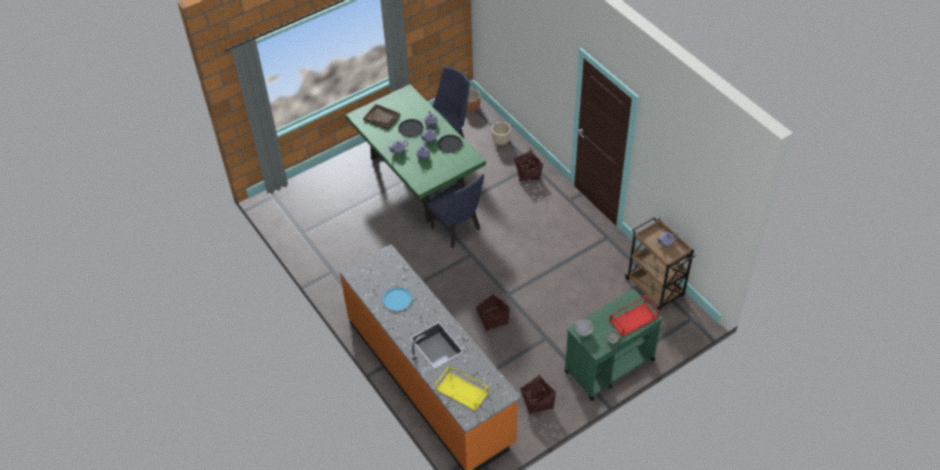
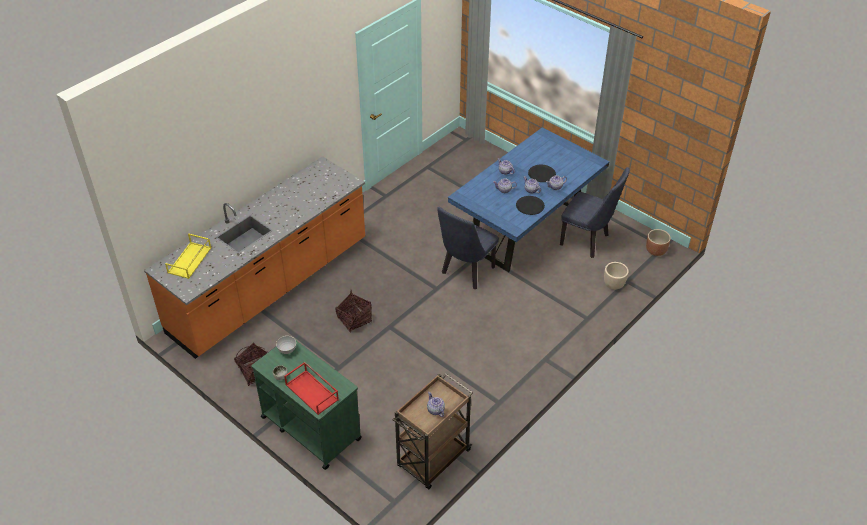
camera: 75 degrees right, 5 degrees down
green dining table [346,84,486,223] -> blue dining table [448,127,610,272]
brown tray [363,104,400,129] -> none
blue plate [383,287,412,311] -> none
basket [514,147,543,182] -> none

